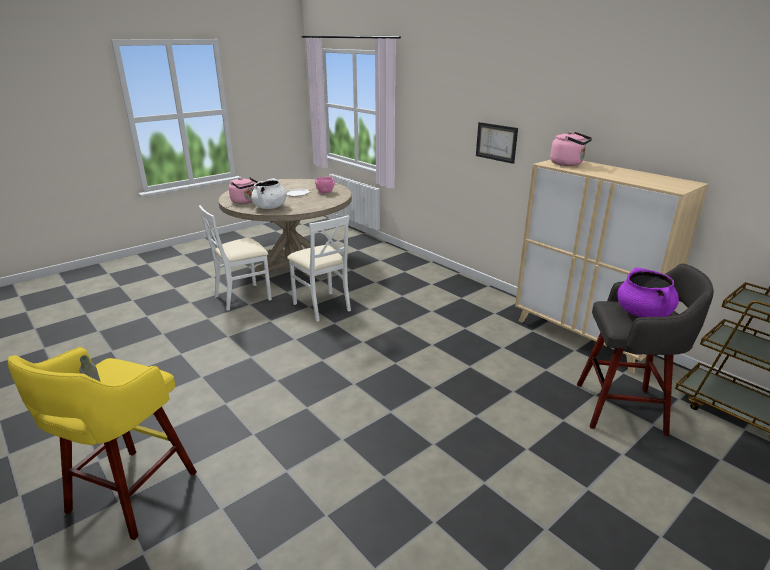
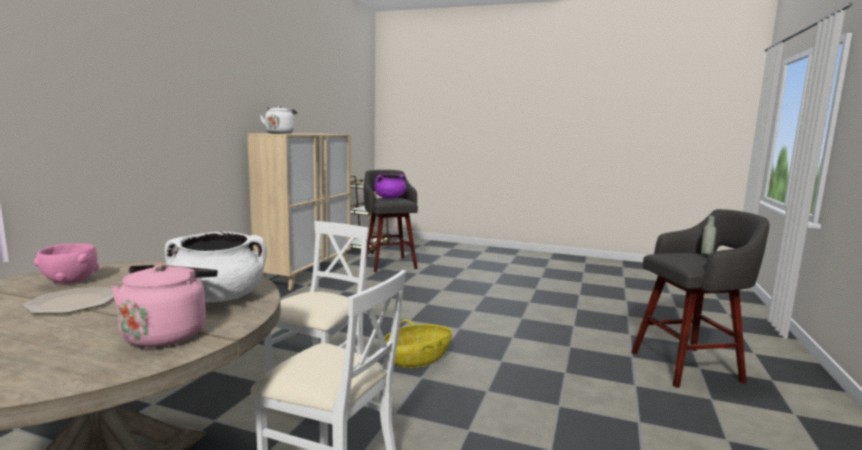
camera: 120 degrees left, 15 degrees down
yellow stool [8,347,197,540] -> grey stool [631,209,769,388]
picture [476,122,518,164] -> none
pink kettle [550,132,592,166] -> white kettle [260,106,297,134]
none -> basket [384,320,452,368]

